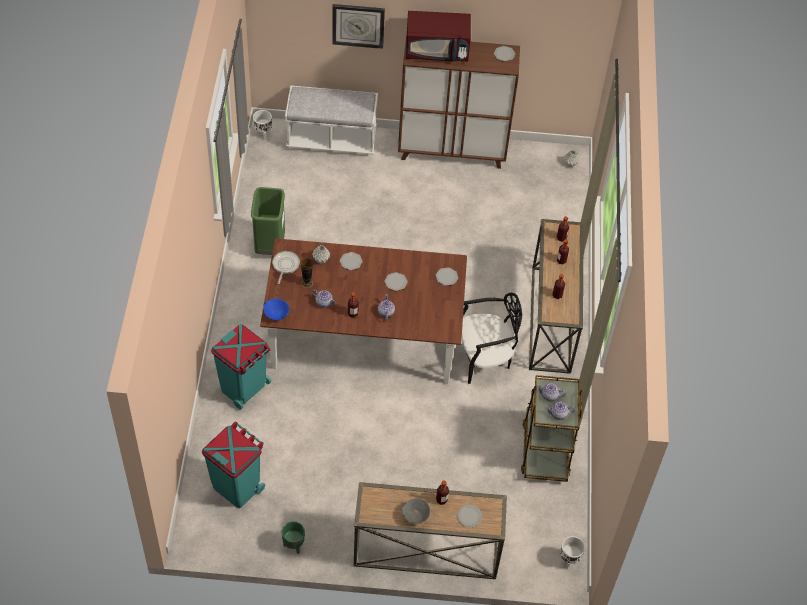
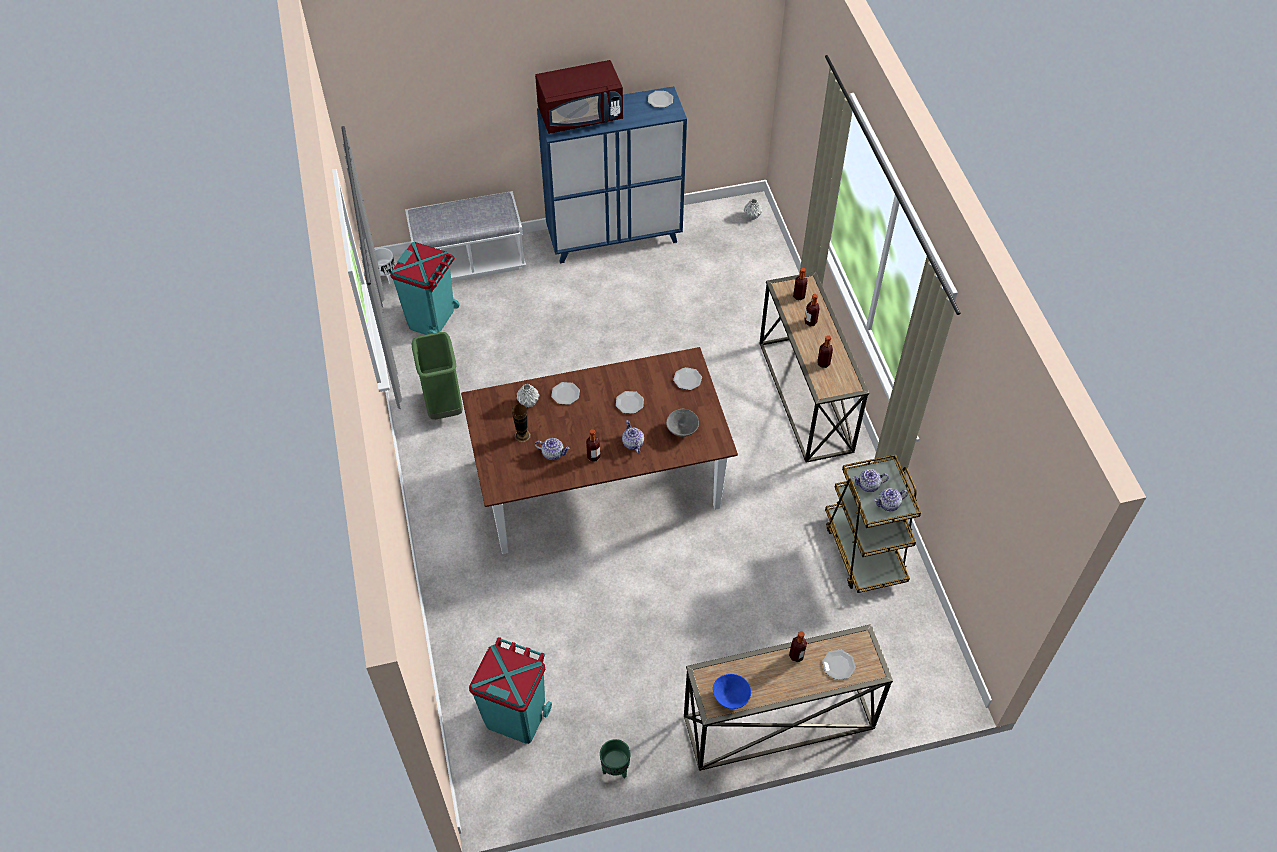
camera: 15 degrees left, 0 degrees up
turquoise trash can [211,324,271,409] -> turquoise trash can moved to [390,242,460,335]
blue bowl [263,299,289,321] -> blue bowl moved to [713,674,751,709]
frying pan [272,251,300,284] -> none
wall clock [332,4,385,49] -> none
brown cabinet [398,36,520,169] -> blue cabinet [537,86,687,263]
grey bowl [402,498,430,524] -> grey bowl moved to [666,409,699,437]
black chair [462,293,522,384] -> none
white planter [560,536,585,569] -> none

